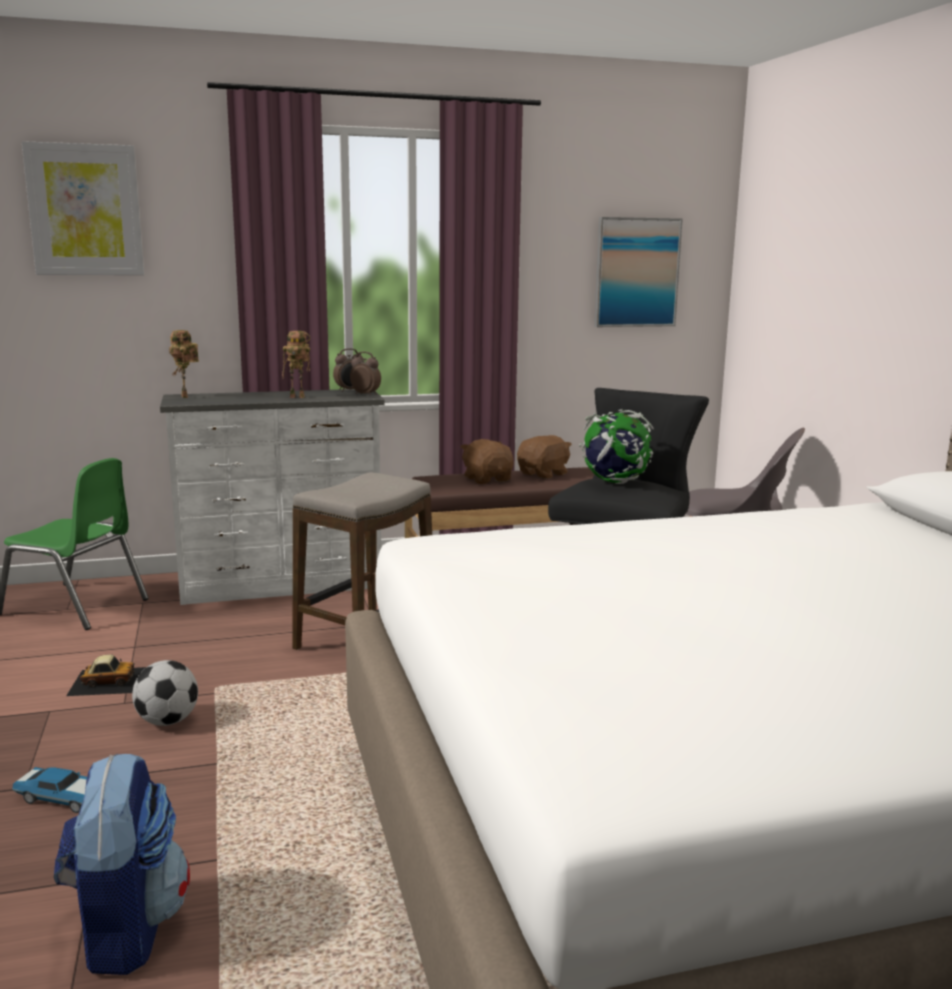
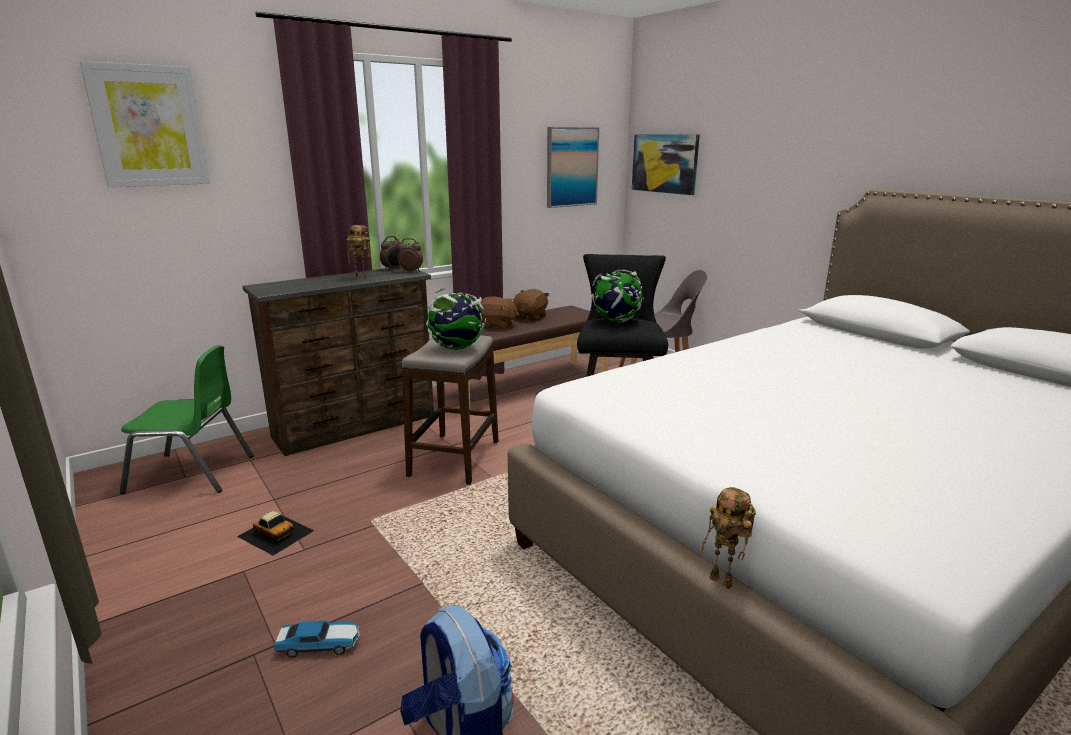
camera: 20 degrees left, 5 degrees up
toy car [66,654,146,696] -> toy car turned 60 degrees clockwise [237,511,314,556]
football [132,660,198,726] -> none
white dresser [160,389,385,605] -> brown dresser [243,267,434,456]
toy robot [169,330,199,398] -> toy robot moved to [699,487,756,589]
brown plush toy [460,439,514,484] -> brown plush toy turned 150 degrees clockwise [478,297,519,330]
none -> globe [426,288,486,350]
none -> picture [632,134,700,195]

